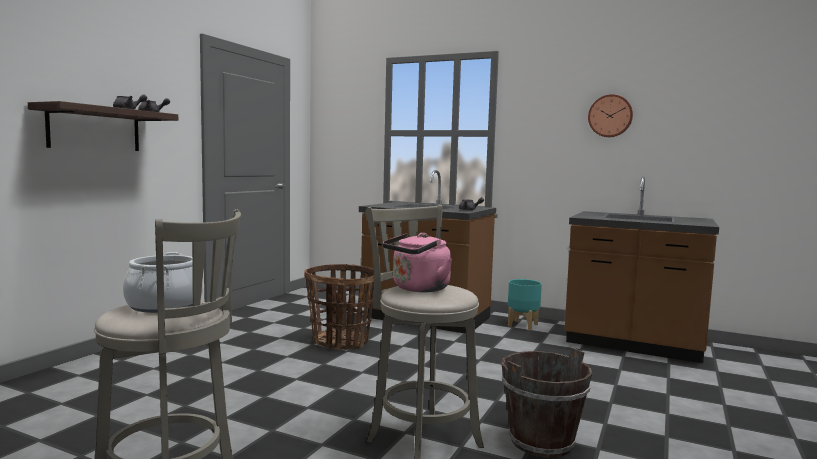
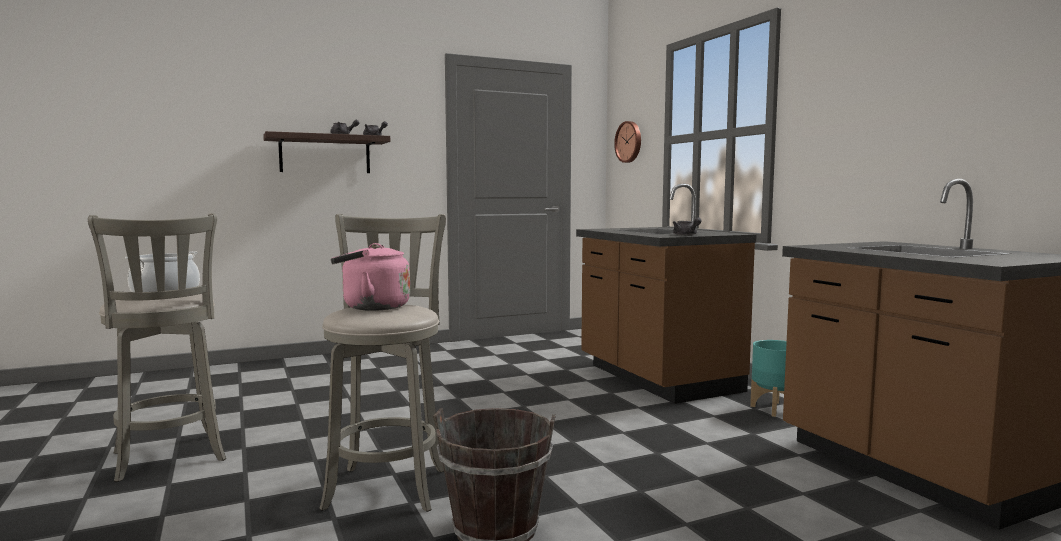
camera: 40 degrees right, 0 degrees up
basket [304,264,374,350] -> none
wall clock [588,94,633,137] -> wall clock moved to [614,121,641,163]

